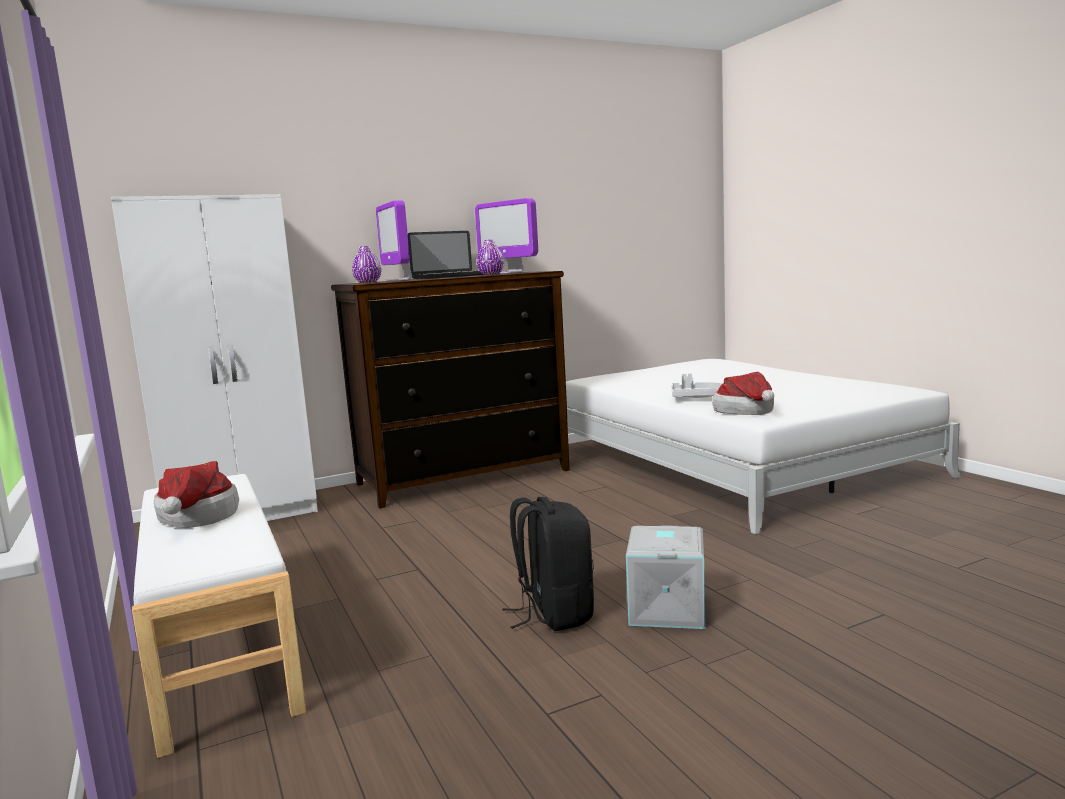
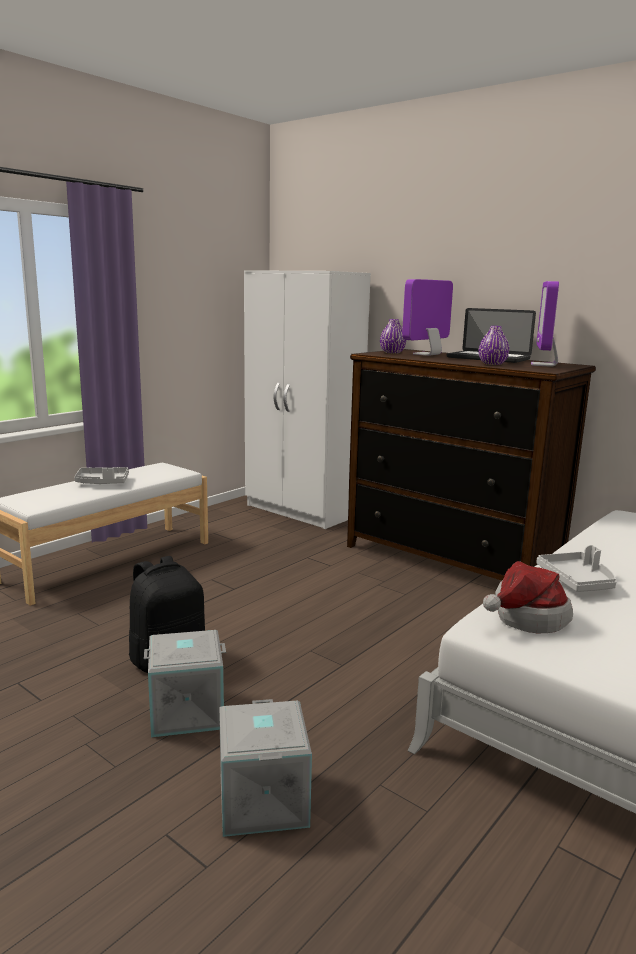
camera: 65 degrees right, 5 degrees up
hat [154,461,239,528] -> grey tray [74,467,129,484]
none -> grey storage box [219,699,312,837]

